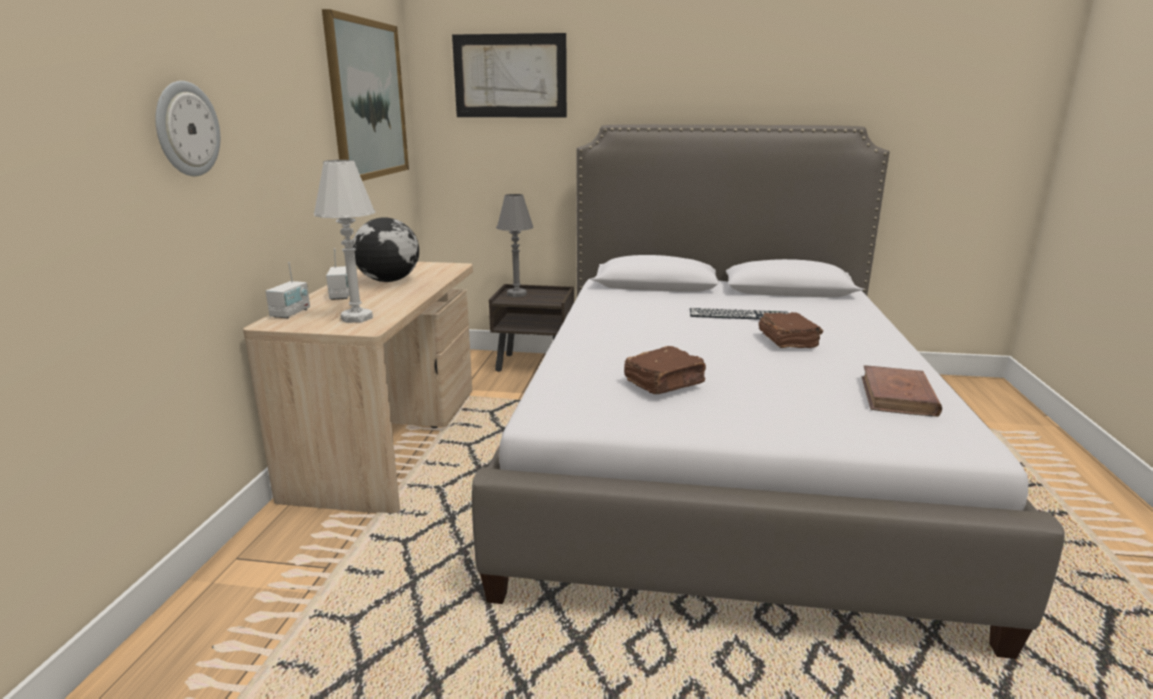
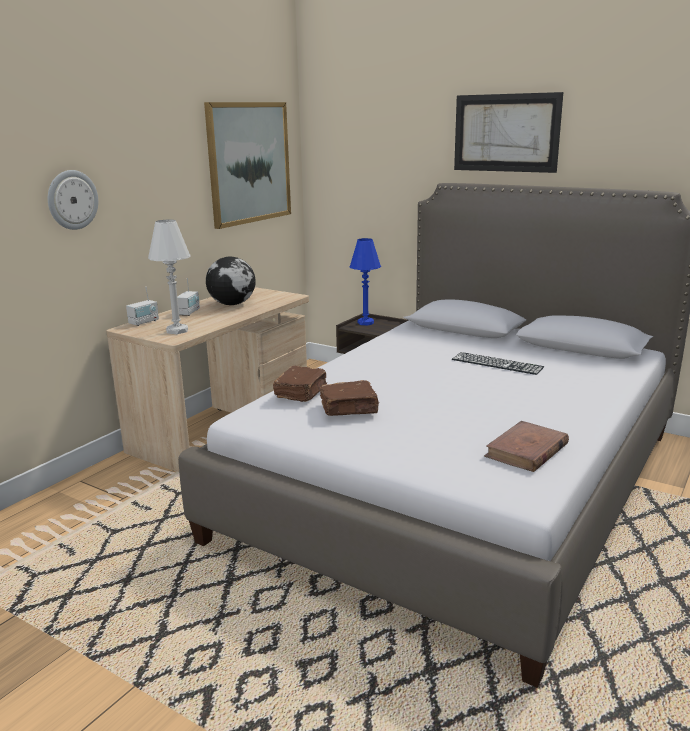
camera: 25 degrees right, 0 degrees up
picture [452,33,567,118] -> picture moved to [454,92,563,173]
grey table lamp [496,194,533,297] -> blue table lamp [350,238,381,325]
brown book [759,312,823,348] -> brown book moved to [273,366,327,402]

